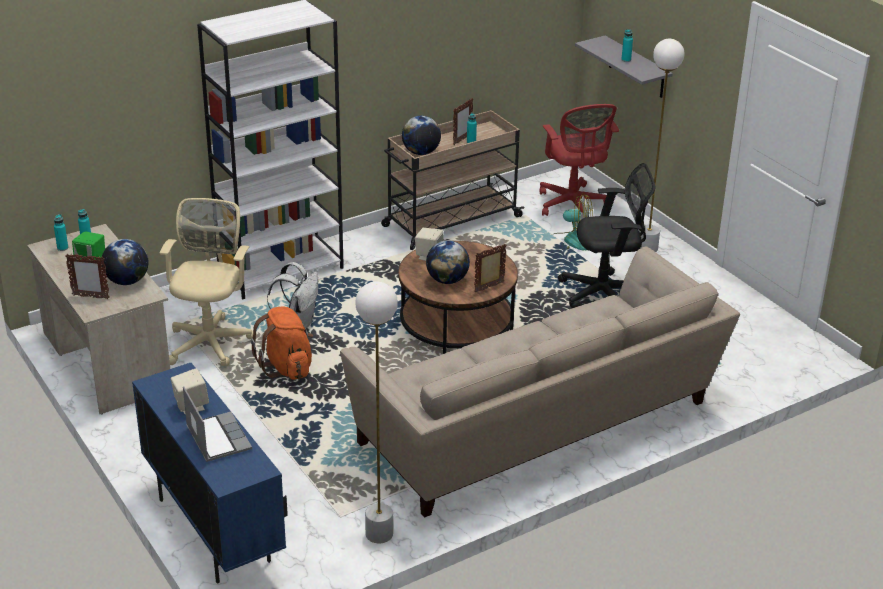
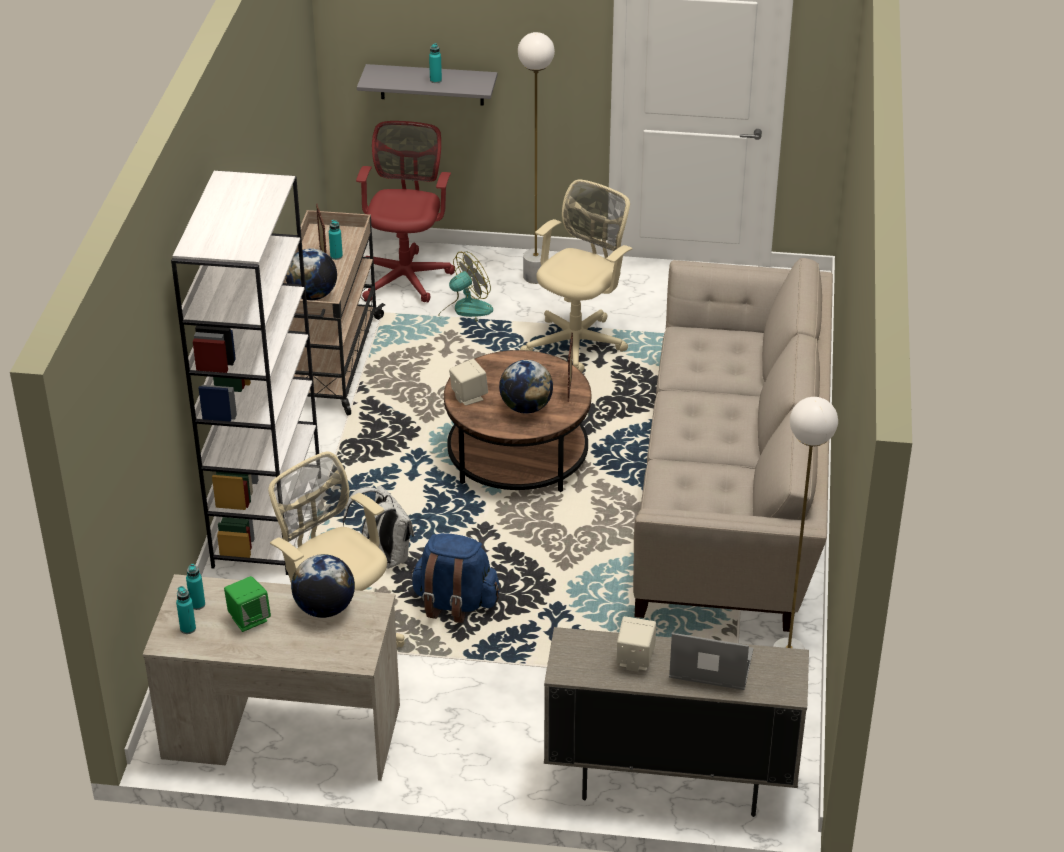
camera: 50 degrees left, 5 degrees up
picture frame [65,254,110,299] -> none
blue cabinet [132,363,288,584] -> beige cabinet [544,627,809,817]
orange backpack [251,307,313,380] -> blue backpack [411,533,499,623]
red office chair [539,104,619,216] -> red office chair turned 105 degrees counterclockwise [356,121,455,303]
black office chair [558,163,655,308] -> beige office chair [520,180,632,372]

